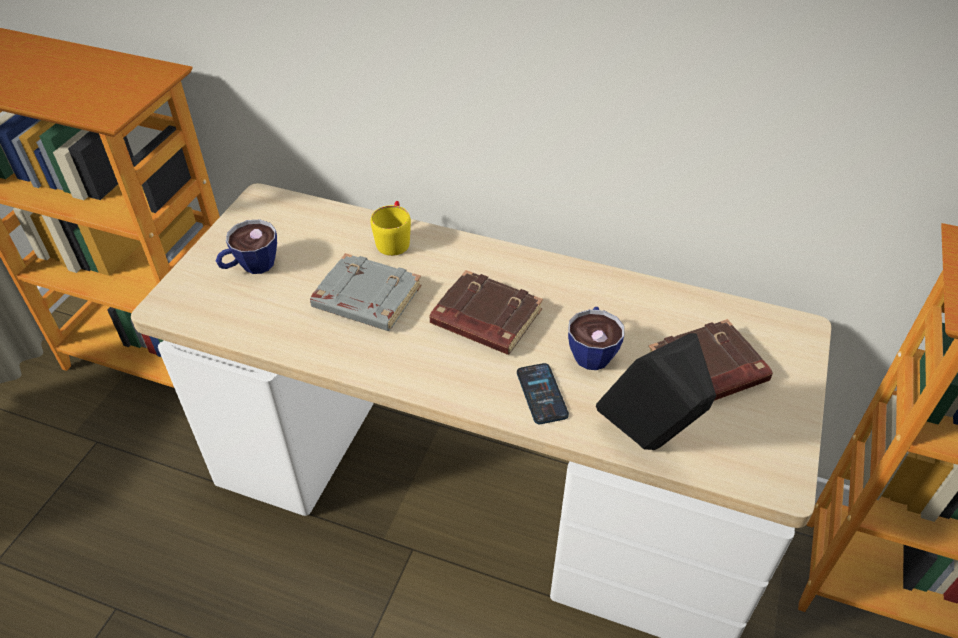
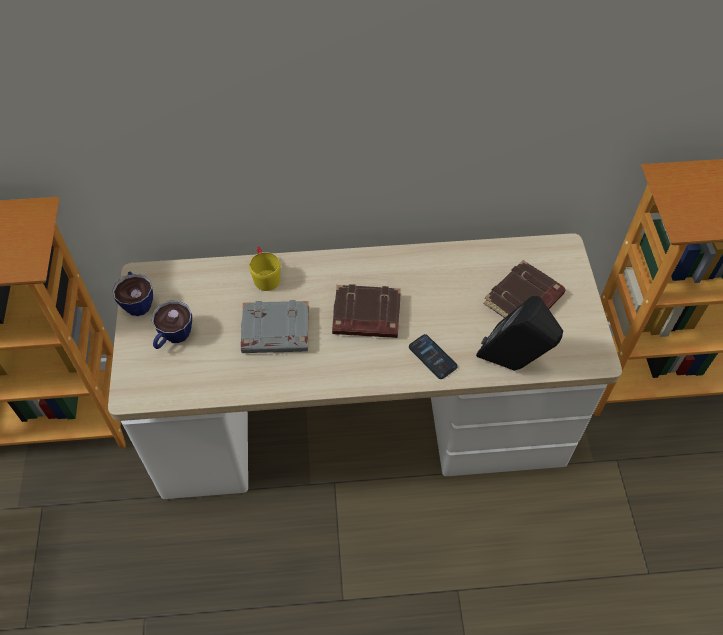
camera: 25 degrees left, 10 degrees up
cup [568,307,624,370] -> cup moved to [112,272,153,316]

